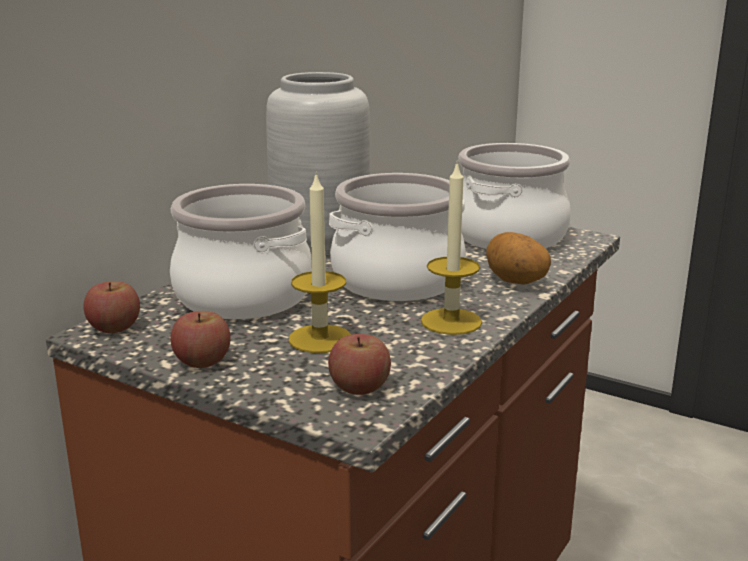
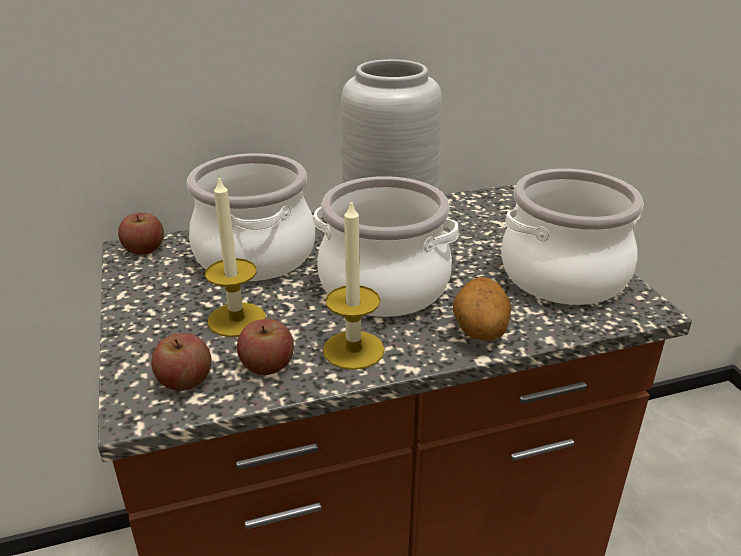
camera: 40 degrees right, 10 degrees up
apple [170,311,231,368] -> apple moved to [237,319,294,375]

